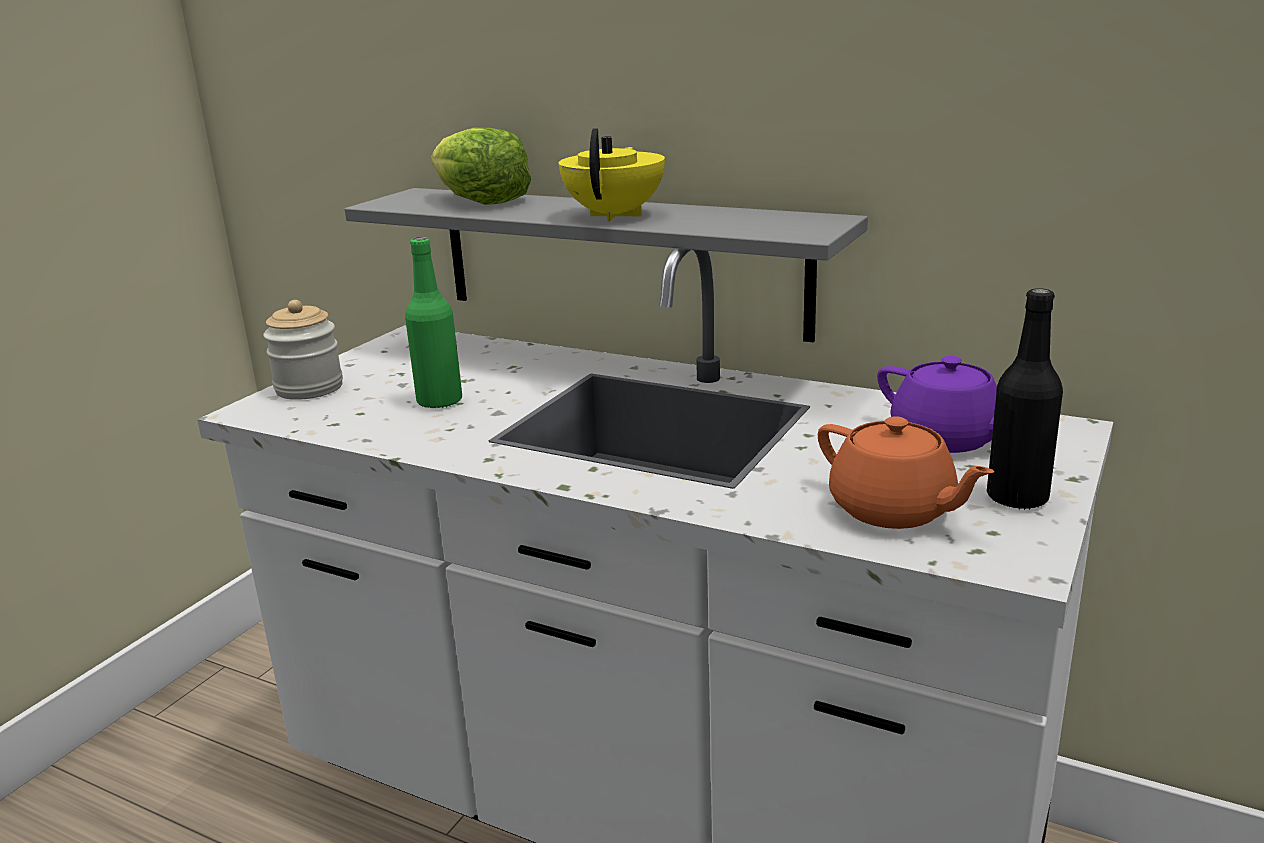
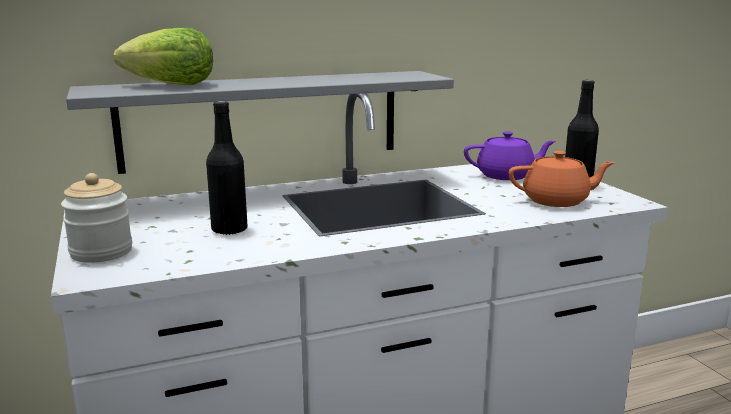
camera: 50 degrees left, 5 degrees down
green bottle [405,237,462,408] -> black bottle [206,101,248,235]
yellow teapot [559,128,665,221] -> none

